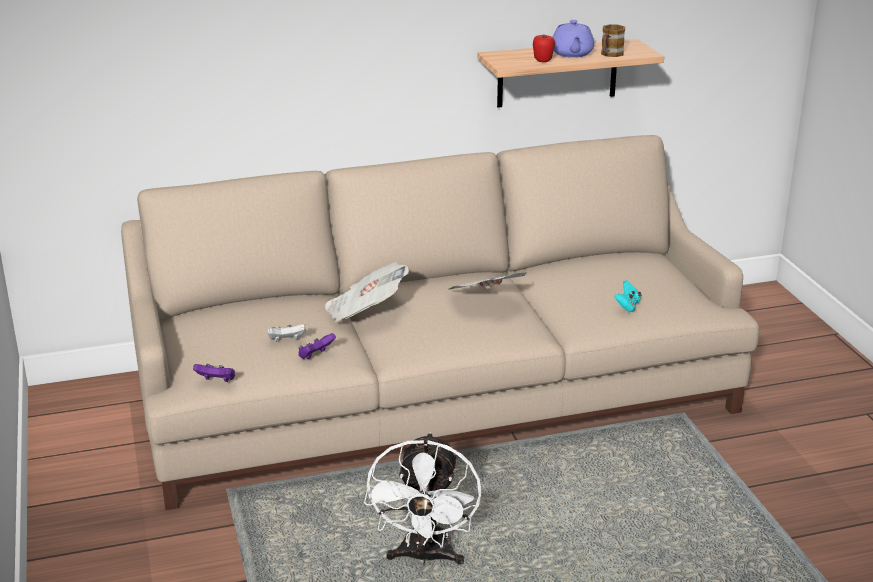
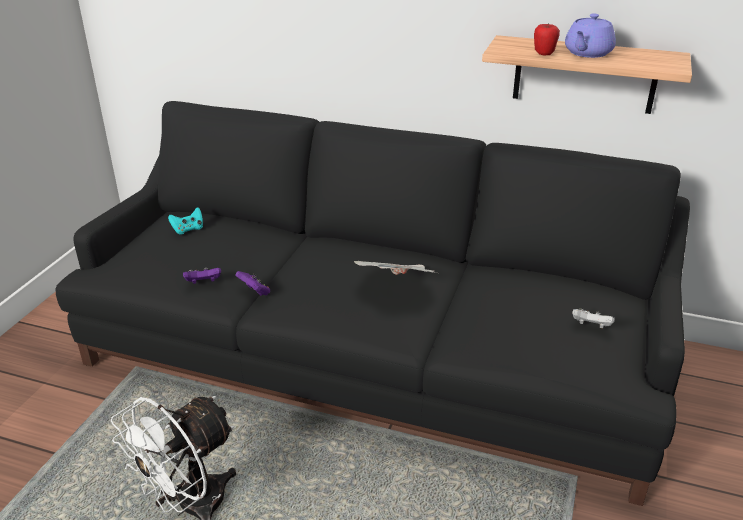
camera: 35 degrees right, 5 degrees up
beige sofa [121,135,759,510] -> black sofa [55,101,690,506]
purple game controller [193,364,235,382] -> purple game controller moved to [236,271,270,296]
white game controller [267,324,306,342] -> white game controller moved to [572,308,615,329]
newspaper [325,262,409,322] -> none
mug [601,24,625,57] -> none
turquoise game controller [614,280,642,312] -> turquoise game controller moved to [168,207,203,234]

